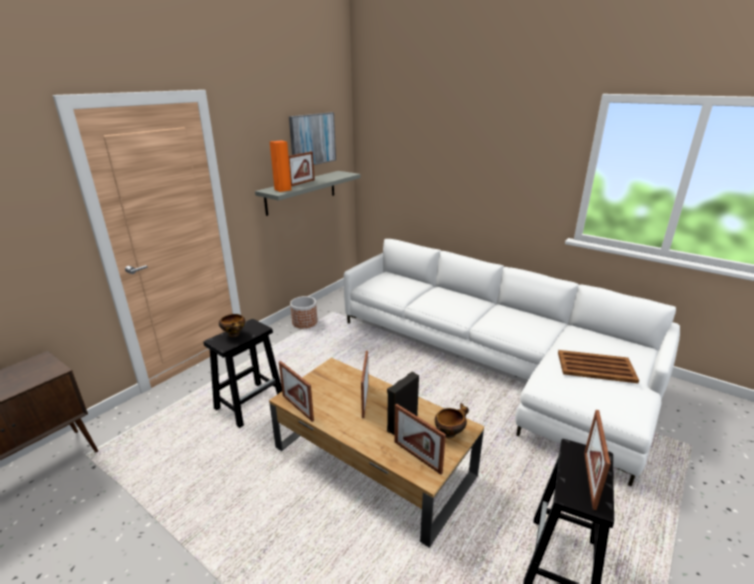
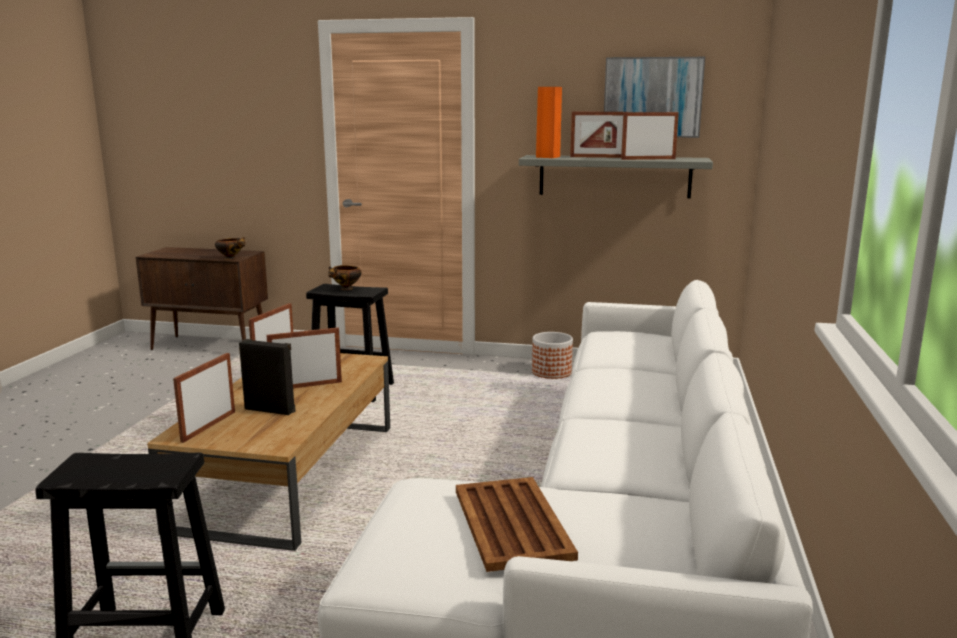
camera: 65 degrees right, 10 degrees down
bowl [435,403,469,439] -> bowl moved to [215,237,245,260]
picture frame [584,410,611,510] -> picture frame moved to [621,112,679,160]

